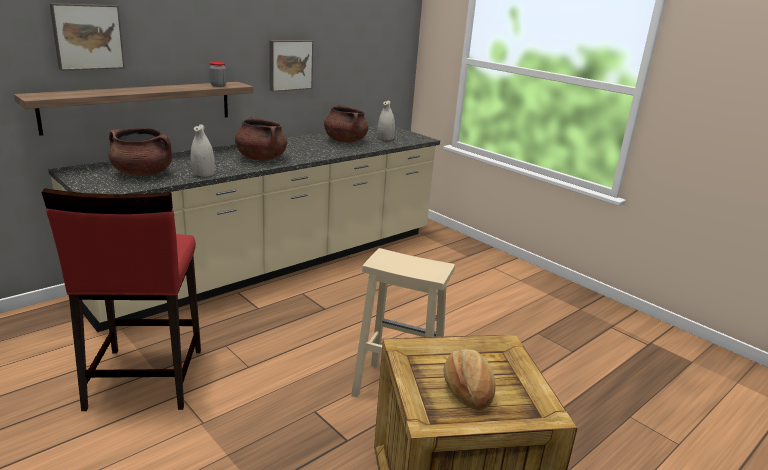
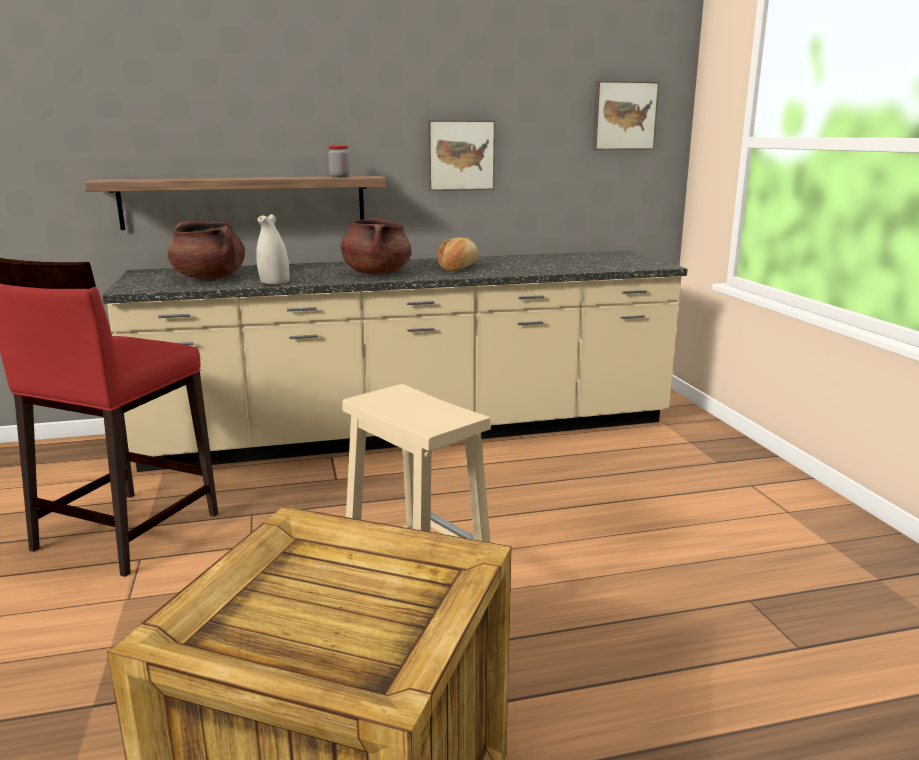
camera: 30 degrees right, 5 degrees down
picture [49,3,125,71] -> picture moved to [592,81,659,150]
brown cooking pot [324,104,368,143] -> none
white vase [378,100,395,141] -> none
bread [444,349,496,410] -> bread moved to [437,238,479,272]

